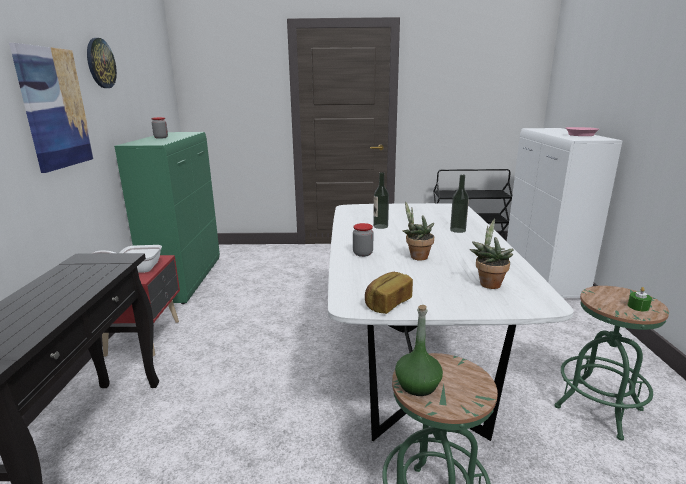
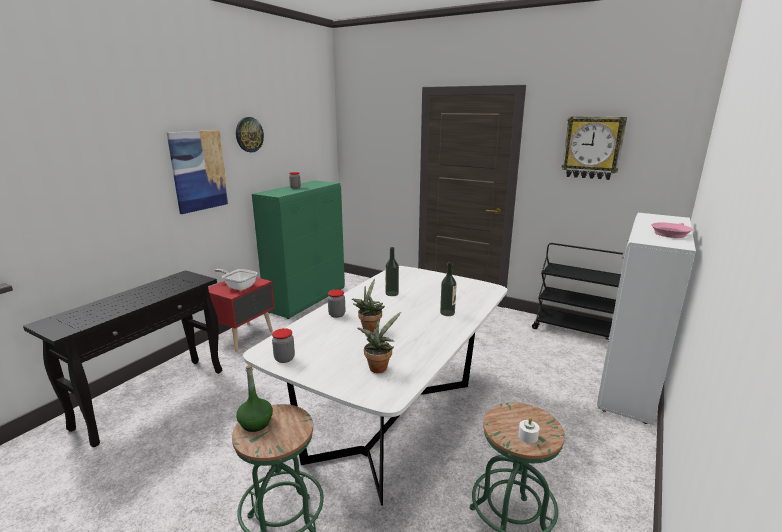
camera: 30 degrees right, 0 degrees up
bread [365,272,413,314] -> jar [272,328,295,363]
green candle [628,287,652,312] -> white candle [518,417,540,443]
none -> wall clock [562,116,627,180]

